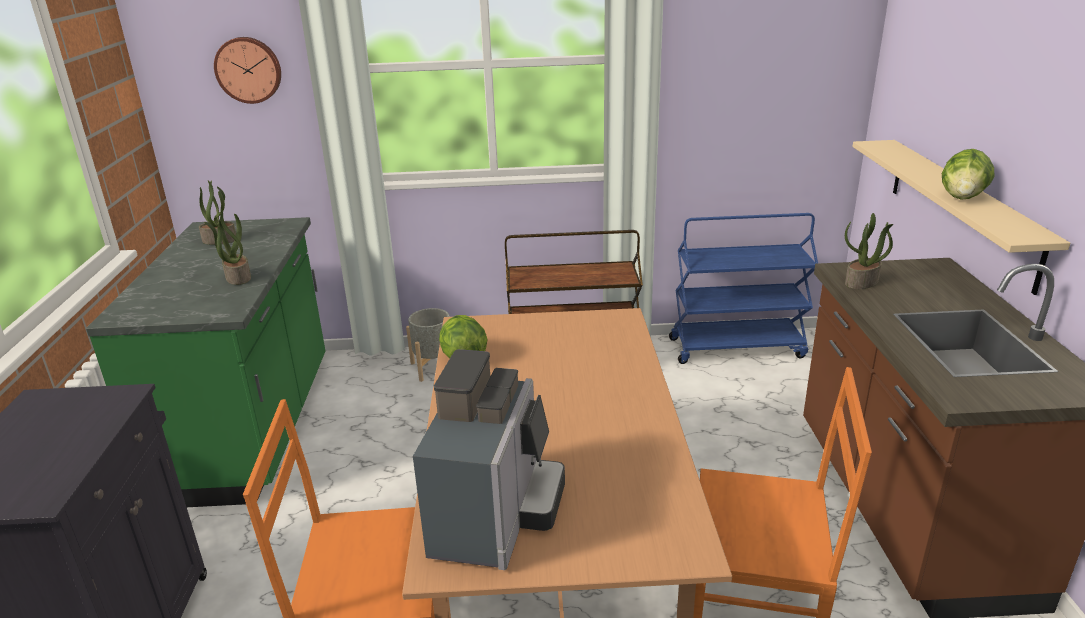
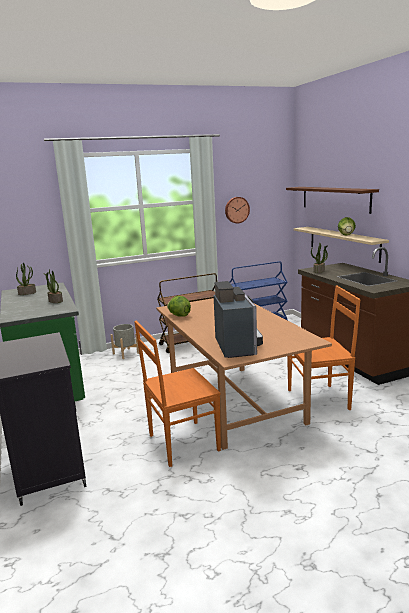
camera: 20 degrees left, 10 degrees down
wall clock [214,37,281,104] -> wall clock moved to [225,197,250,223]
none -> brown shelf [286,187,379,214]

